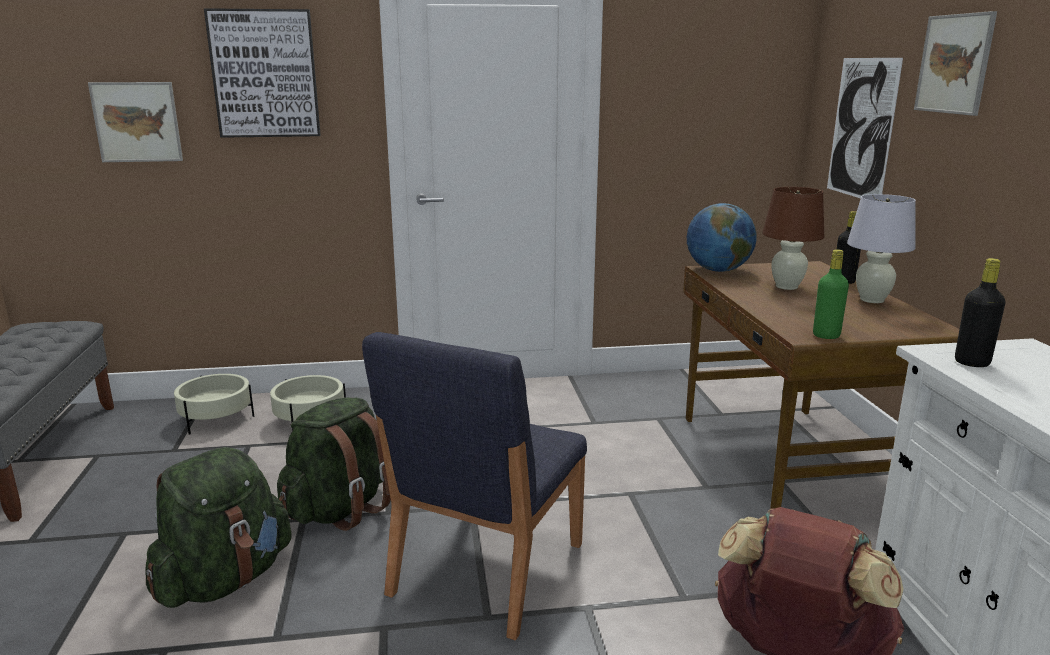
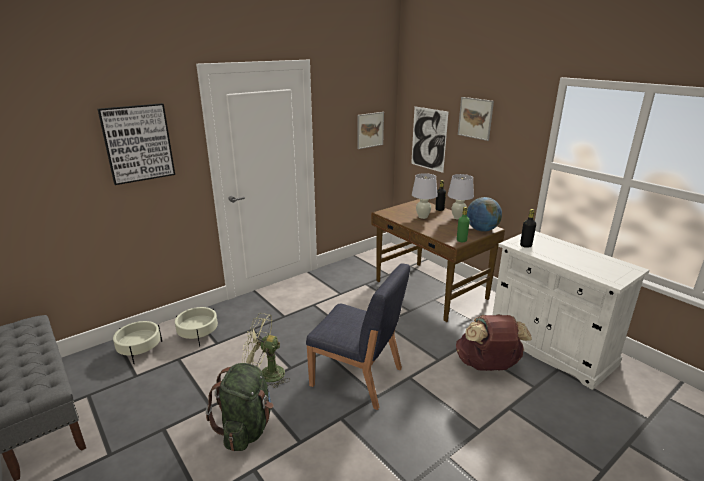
camera: 30 degrees left, 5 degrees up
picture [88,82,183,162] -> picture moved to [357,112,384,149]
green backpack [277,398,391,531] -> green fan [242,313,290,388]
blue chair [362,332,587,640] -> blue chair turned 60 degrees counterclockwise [306,263,410,410]
globe [687,203,757,272] -> globe moved to [467,197,502,232]
brown table lamp [762,187,825,290] -> white table lamp [412,173,438,219]

